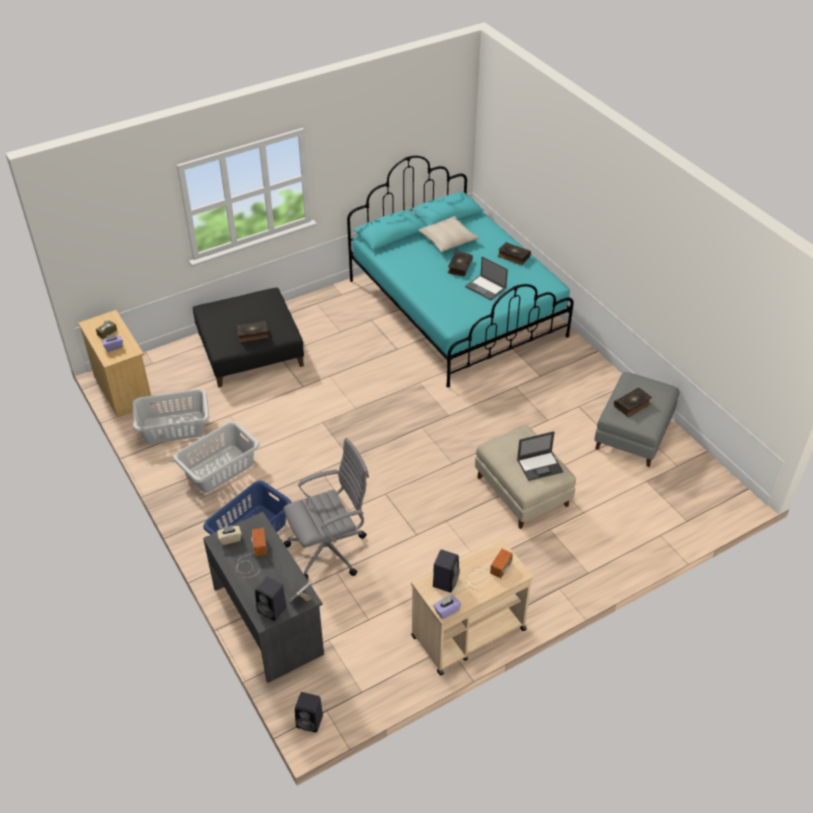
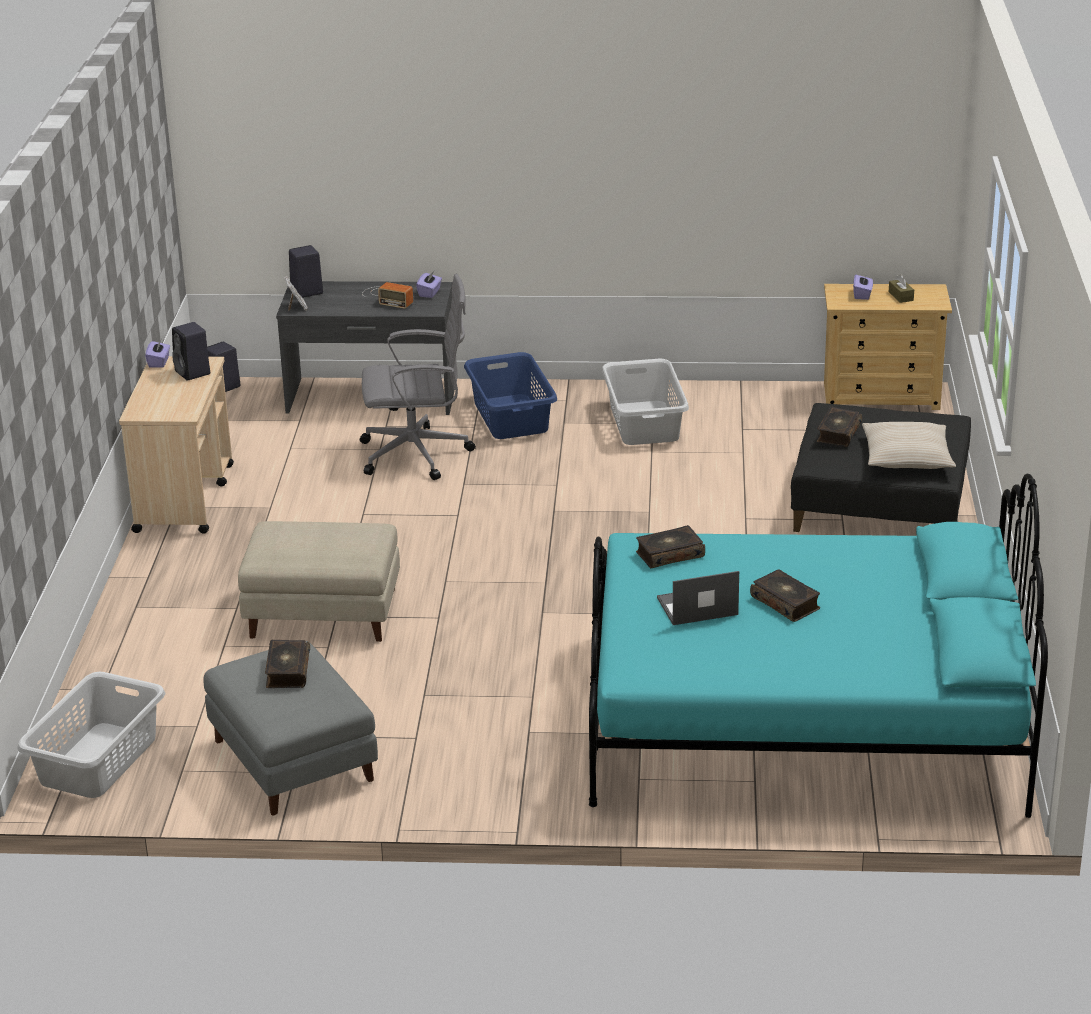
camera: 125 degrees right, 15 degrees down
grey laundry basket [132,389,209,444] -> grey laundry basket moved to [17,672,165,798]
beige tissue box [217,525,242,545] -> purple tissue box [416,271,442,298]
grey office chair [283,438,369,580] -> grey office chair turned 105 degrees counterclockwise [360,274,476,480]
beige pillow [418,216,480,252] -> beige pillow moved to [862,422,956,469]
radio [465,549,513,590] -> none
book [498,242,531,265] -> book moved to [636,525,705,568]
laptop [517,431,563,481] -> none

